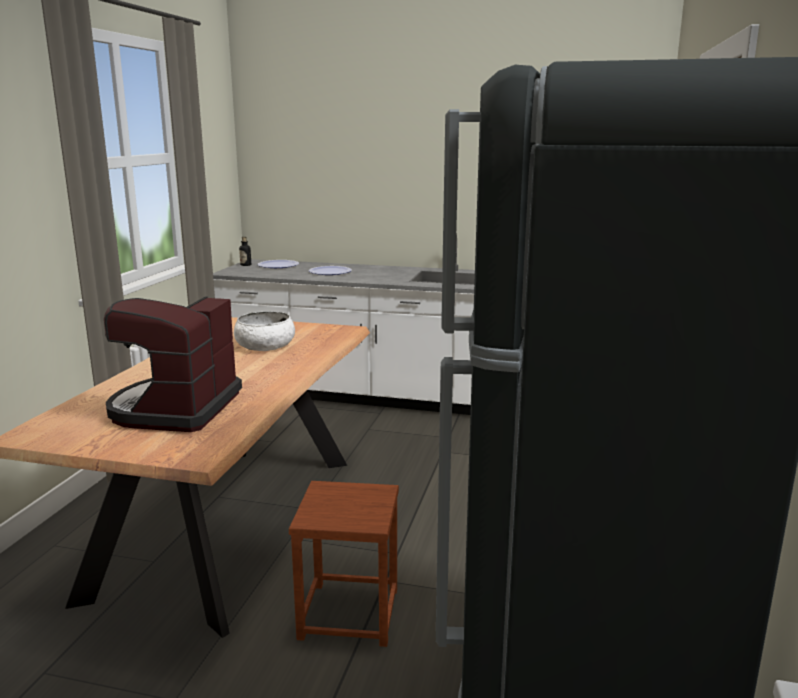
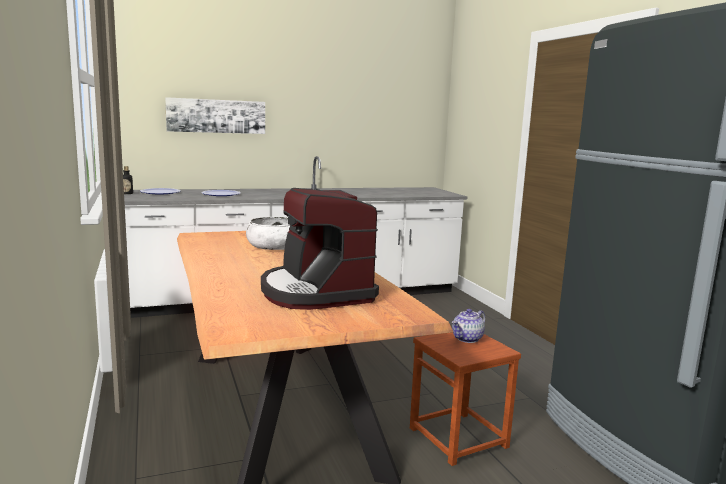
camera: 35 degrees left, 5 degrees down
none -> picture [165,97,265,134]
none -> teapot [452,309,485,343]

